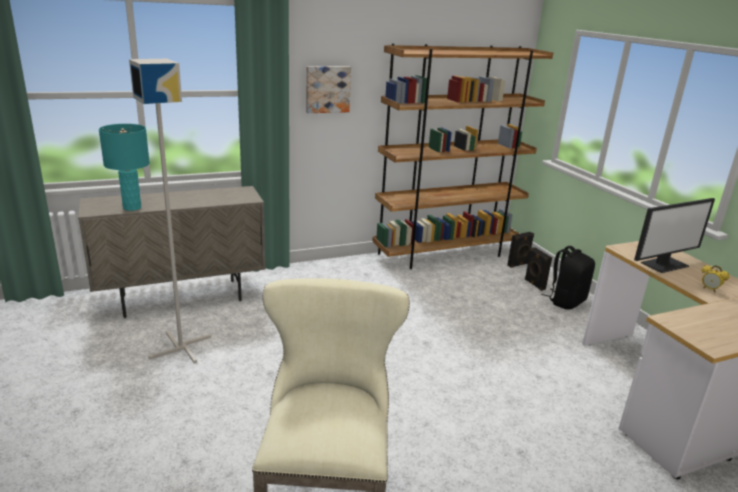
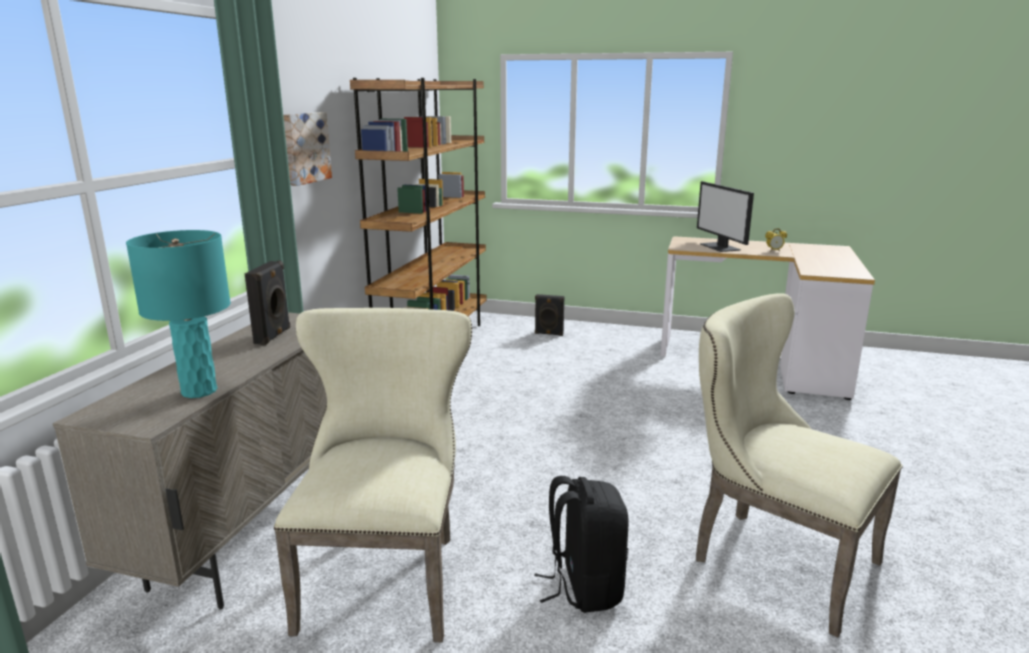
camera: 50 degrees left, 5 degrees down
grey floor lamp [129,59,211,363] -> beige chair [274,308,472,642]
black speaker [507,232,534,268] -> black speaker moved to [245,261,290,345]
black backpack [542,246,595,309] -> black backpack moved to [534,476,629,613]
monitor [634,198,715,273] -> monitor turned 150 degrees clockwise [697,181,754,252]

